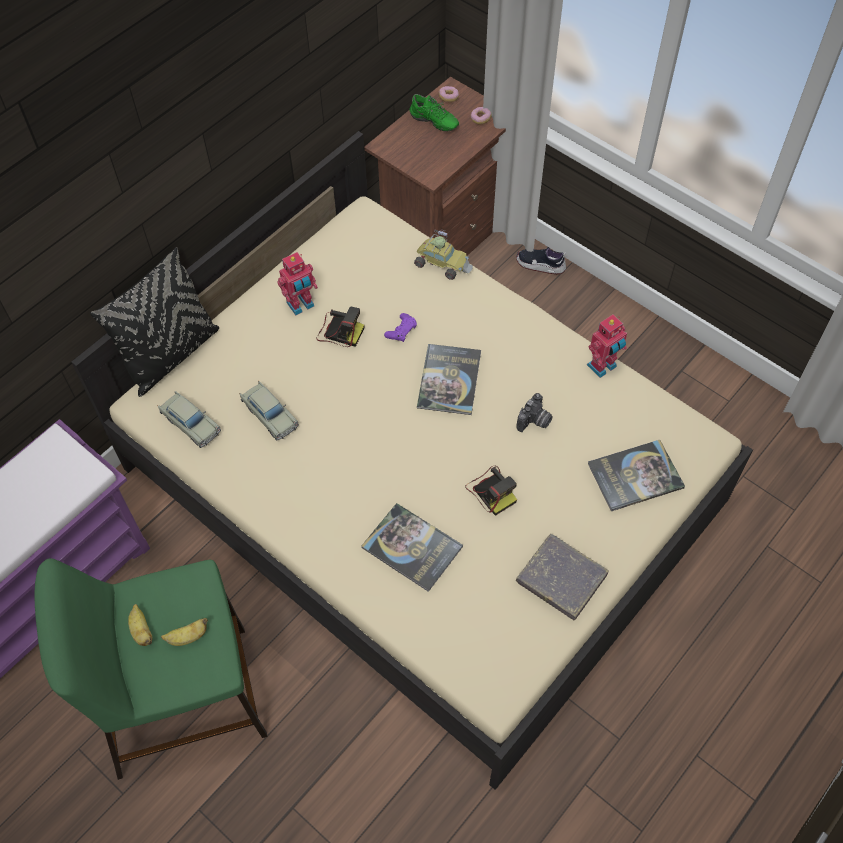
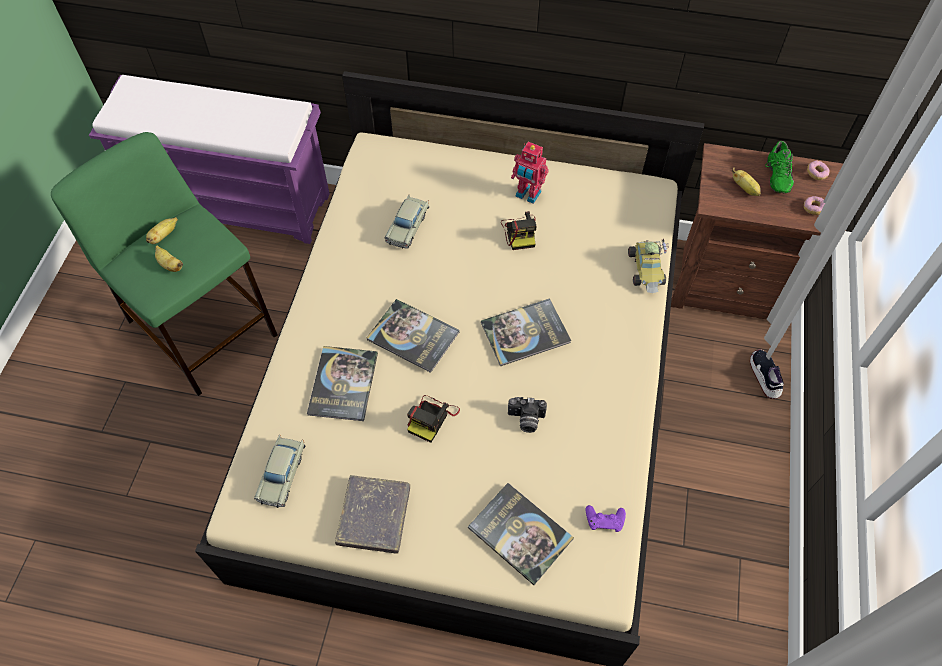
camera: 60 degrees right, 0 degrees up
black pillow [90,247,219,397] -> none
beige toy car [158,391,221,448] -> beige toy car moved to [254,435,305,508]
purple game controller [384,313,417,342] -> purple game controller moved to [586,505,626,532]
toy robot [587,315,627,378] -> none
none -> book [367,299,460,373]
none -> banana [732,168,761,196]

